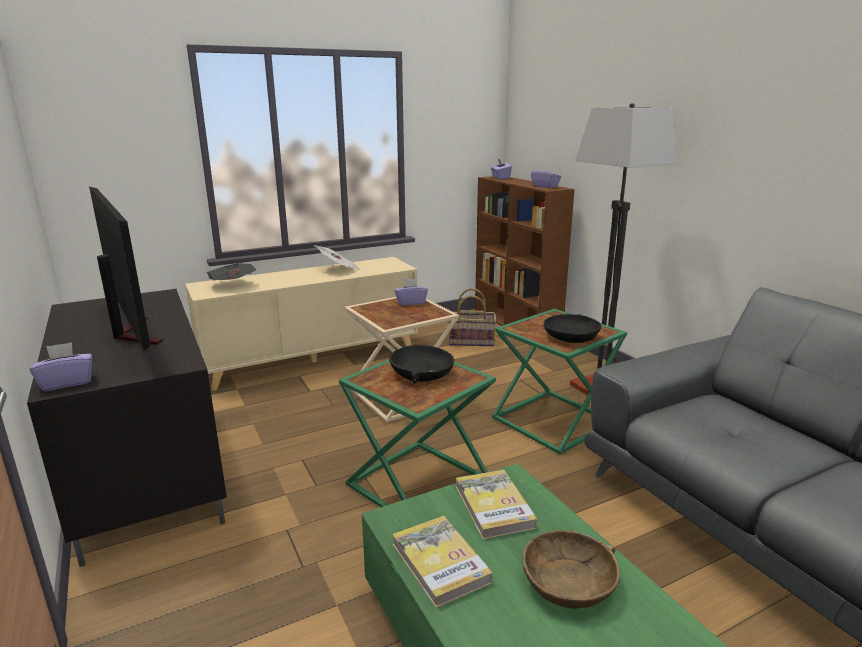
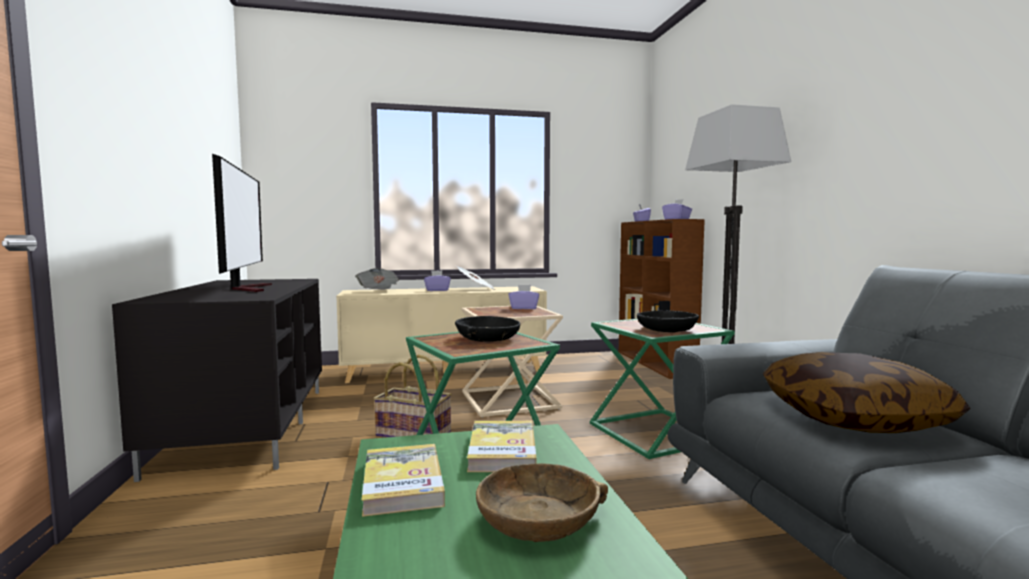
camera: 15 degrees right, 15 degrees down
purple tissue box [30,342,92,391] -> purple tissue box moved to [424,270,451,291]
basket [449,288,496,346] -> basket moved to [373,355,452,438]
none -> pillow [763,352,970,433]

